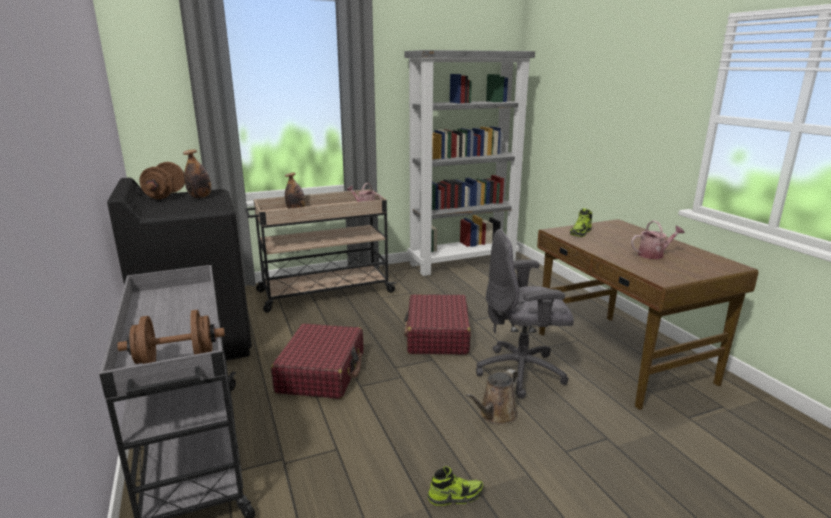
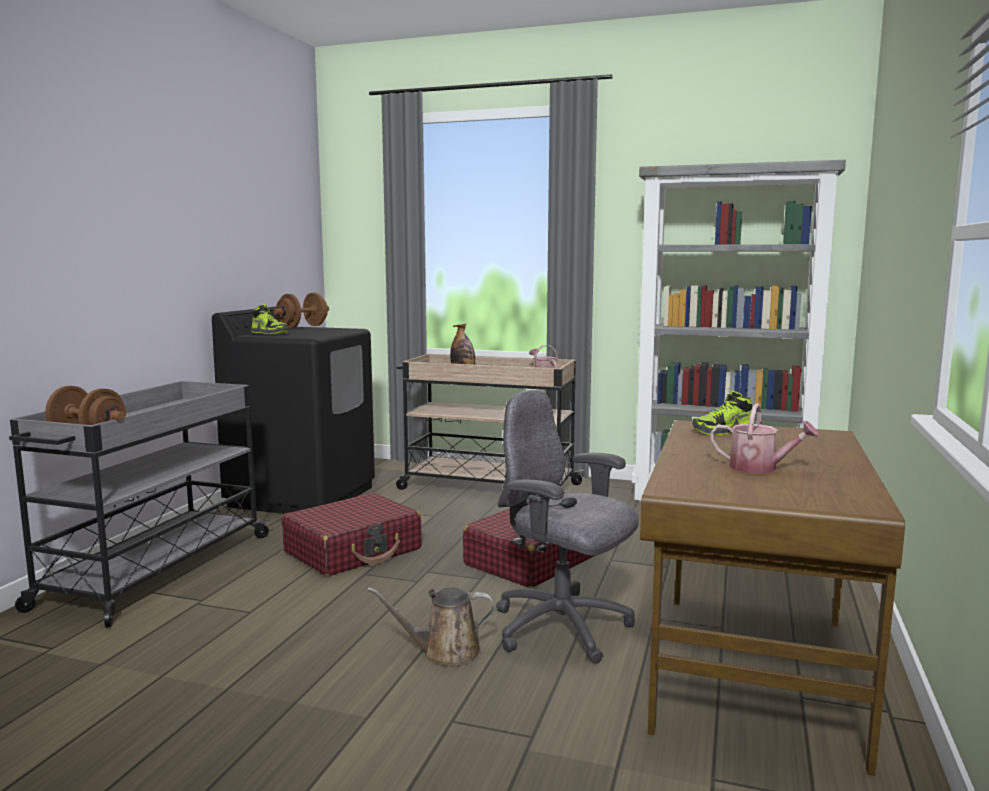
camera: 40 degrees right, 10 degrees down
bottle [183,149,211,198] -> none
shoe [428,466,484,505] -> shoe moved to [251,304,288,334]

